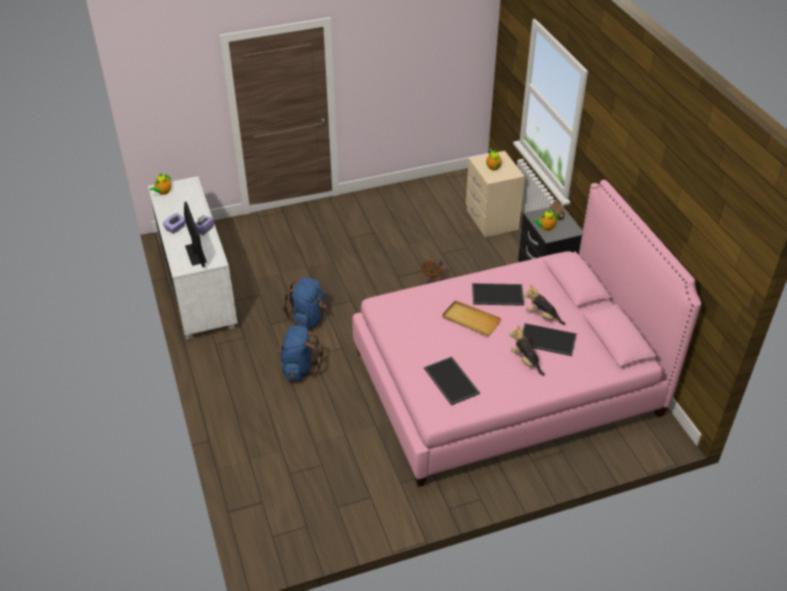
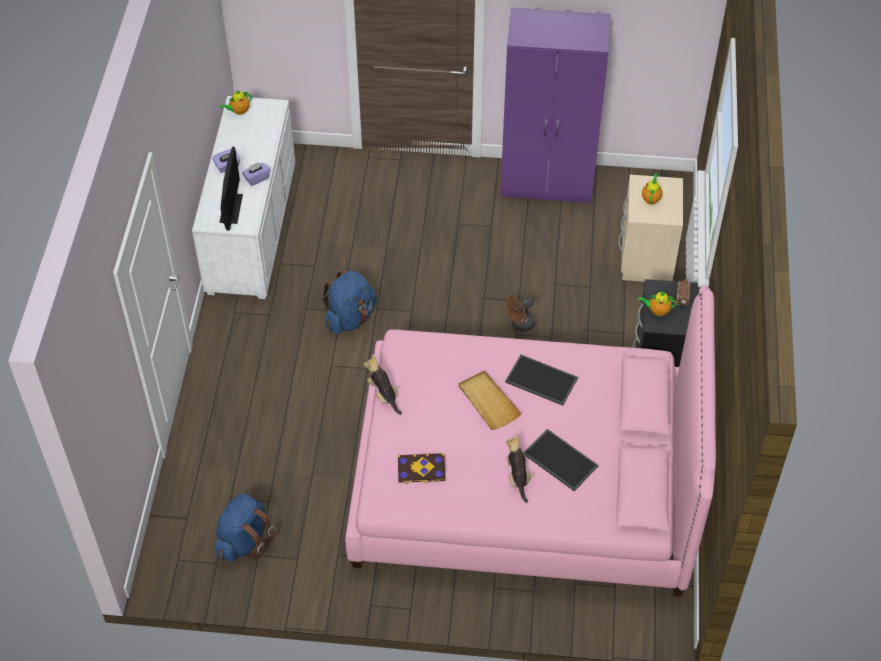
camera: 25 degrees right, 10 degrees up
blue backpack [276,326,323,382] -> blue backpack moved to [215,493,276,562]
tray [424,357,480,405] -> book [398,453,446,484]
plush toy [524,285,566,325] -> plush toy moved to [364,354,402,415]
none -> purple wardrobe [500,8,610,204]

